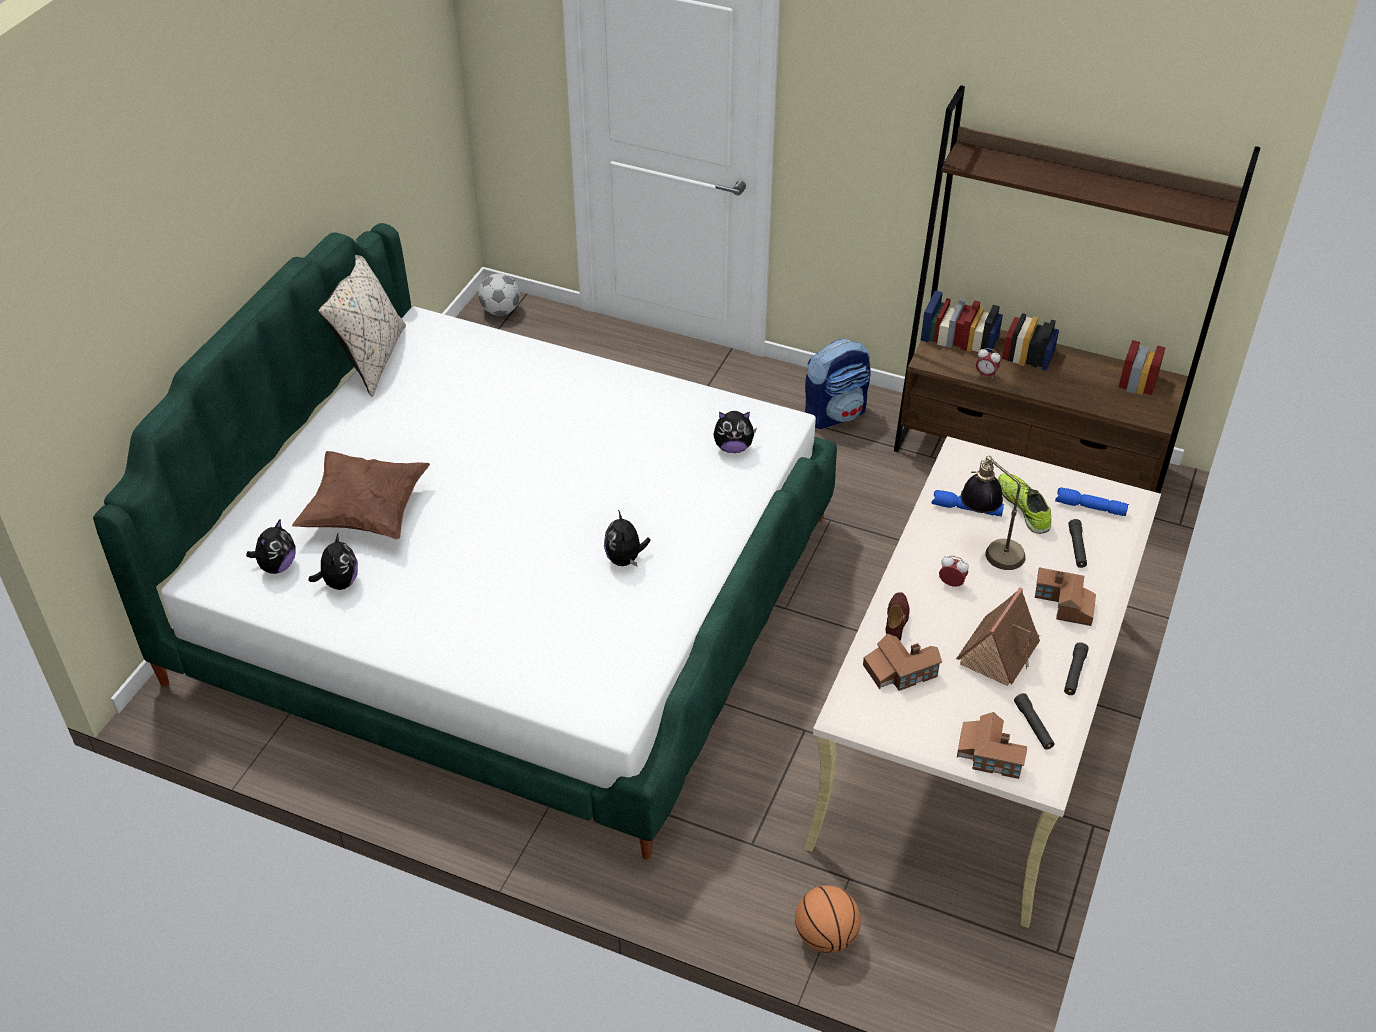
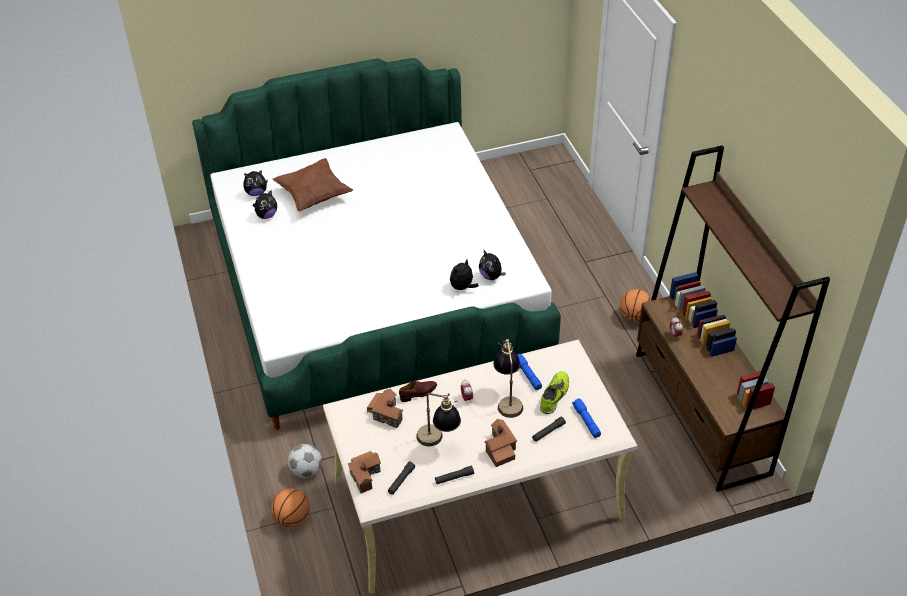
camera: 50 degrees right, 0 degrees up
beige pillow [318,240,406,397] -> none
football [478,273,520,315] -> football moved to [288,444,322,478]
plush toy [604,510,651,567] -> plush toy moved to [450,259,479,290]
backpack [805,339,871,429] -> basketball [620,289,651,322]
toy house [956,587,1040,686] -> table lamp [416,393,461,446]

